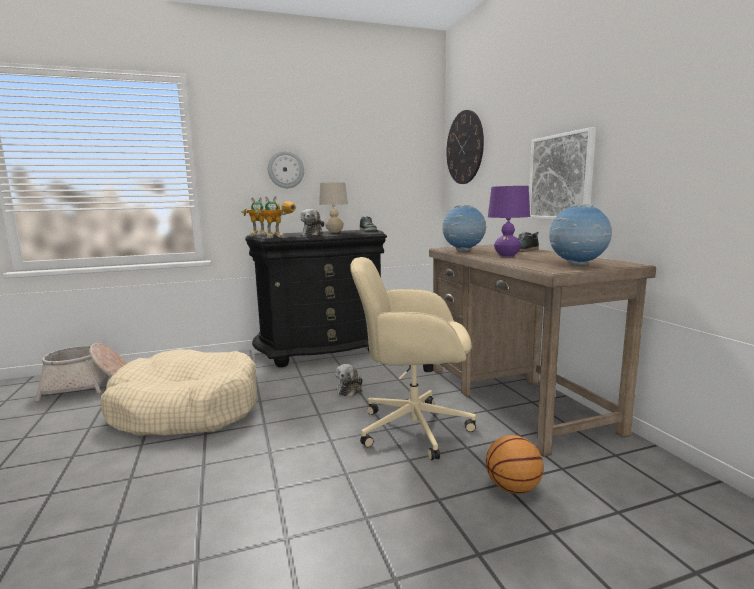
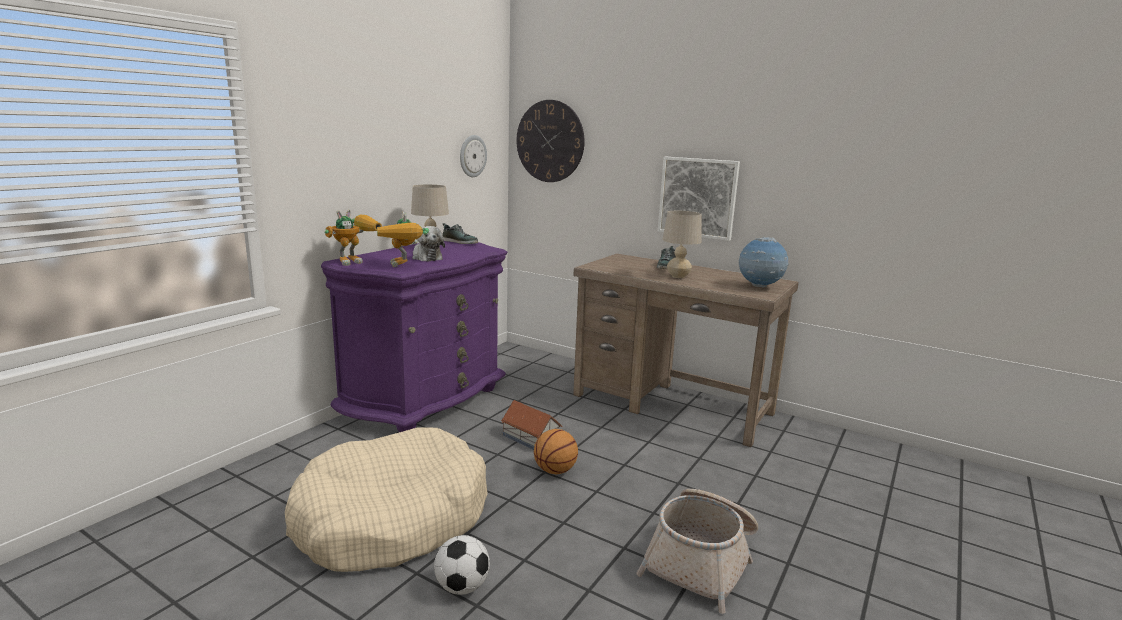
camera: 40 degrees left, 5 degrees up
basket [35,343,127,401] -> basket moved to [636,489,758,614]
black dresser [245,230,387,367] -> purple dresser [321,241,507,432]
toy robot [255,196,296,238] -> toy robot turned 135 degrees clockwise [377,212,429,267]
wall clock [268,151,304,188] -> wall clock moved to [460,135,487,177]
plush toy [335,364,363,397] -> toy house [501,400,562,450]
beige office chair [350,257,476,460] -> none
globe [442,205,487,251] -> none
basketball [486,435,544,494] -> basketball moved to [534,429,578,474]
purple table lamp [488,186,530,257] -> beige table lamp [663,211,701,278]
none -> football [434,535,490,595]

